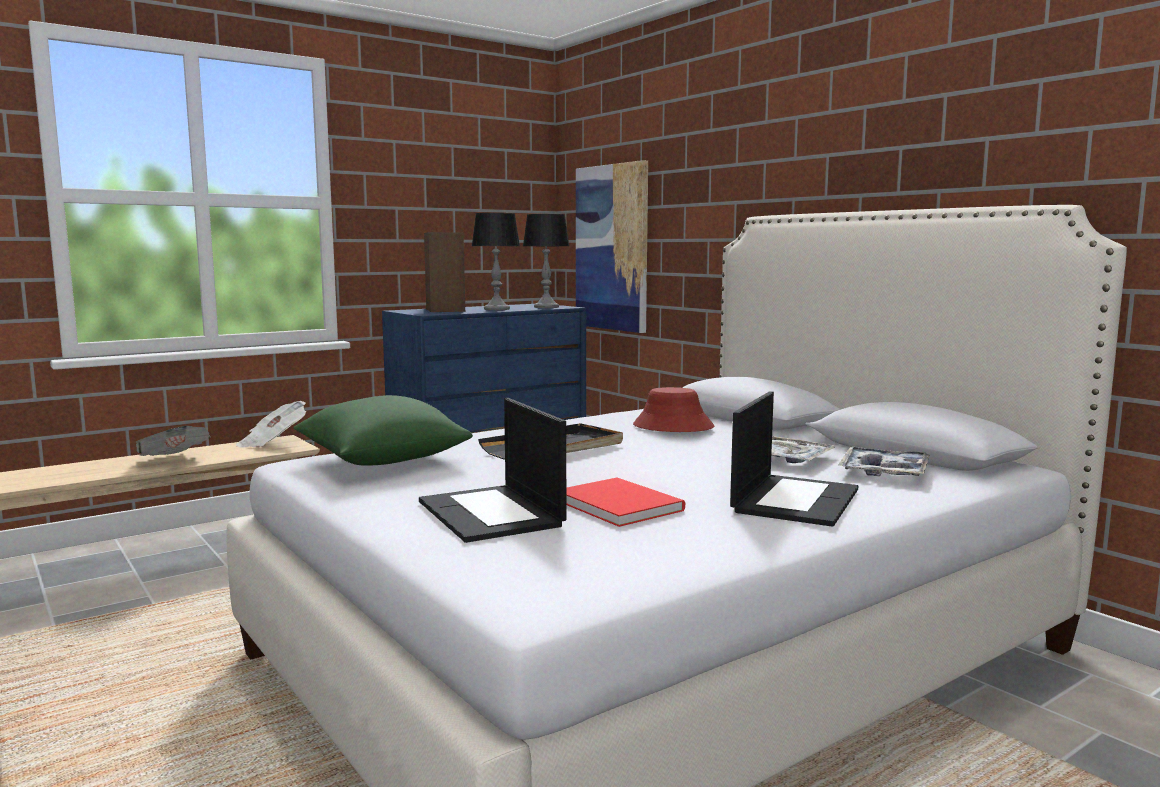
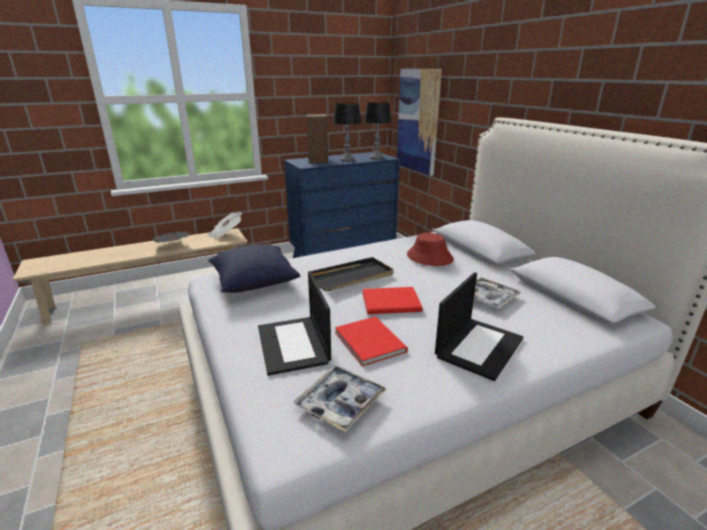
camera: 10 degrees right, 15 degrees up
green pillow [293,395,473,466] -> blue pillow [208,244,300,293]
tray [838,447,930,476] -> tray moved to [293,365,386,432]
none -> red book [363,287,423,314]

